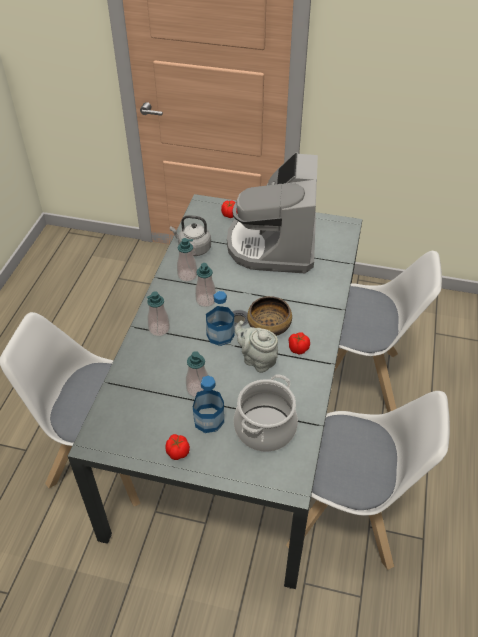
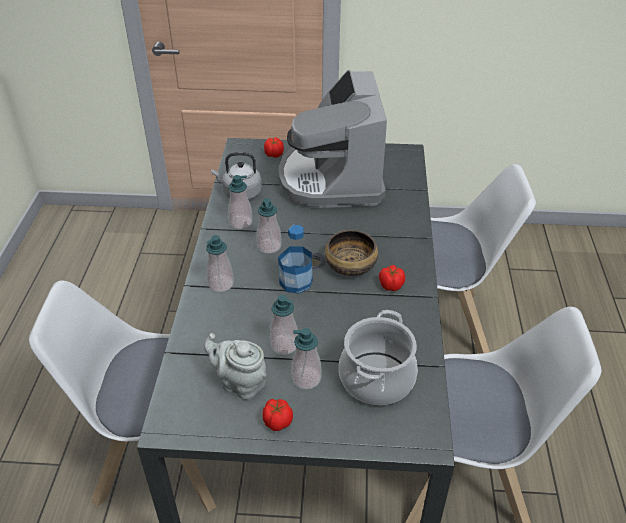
camera: 10 degrees left, 5 degrees down
bottle [193,376,224,433] -> soap dispenser [291,328,322,390]
grey teapot [235,320,278,373] -> grey teapot moved to [204,333,267,400]

